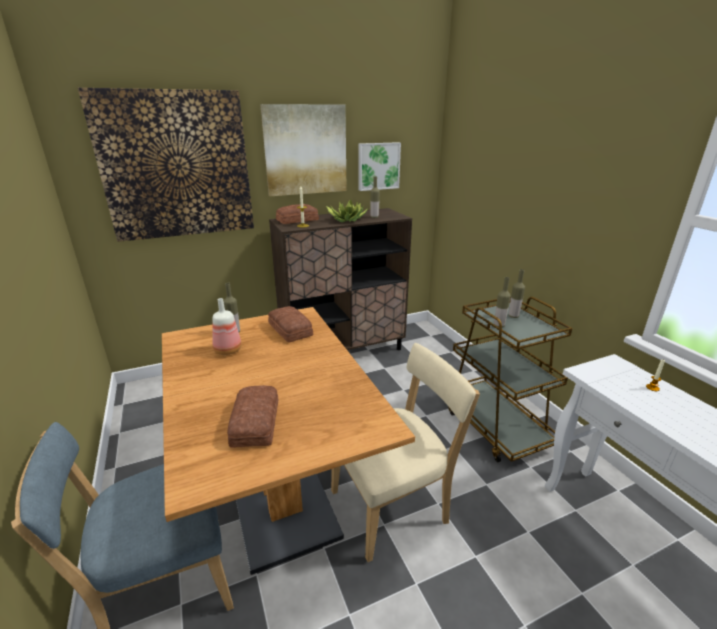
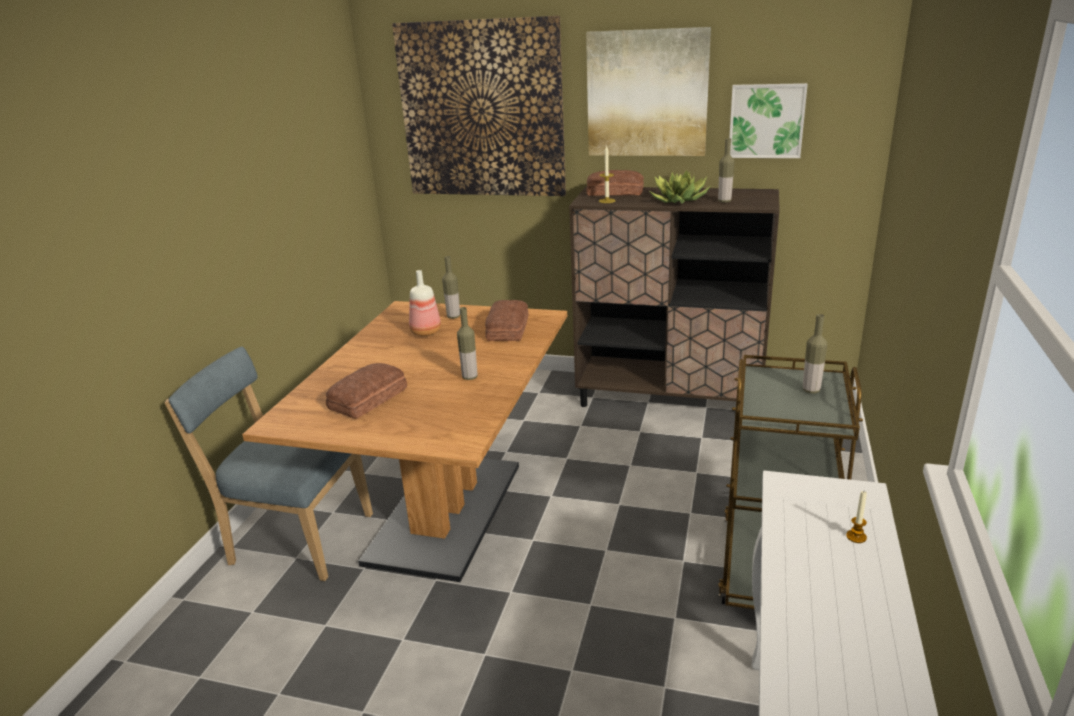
camera: 40 degrees right, 0 degrees up
beige chair [331,343,480,562] -> none
bottle [494,277,511,328] -> bottle moved to [457,307,478,380]

